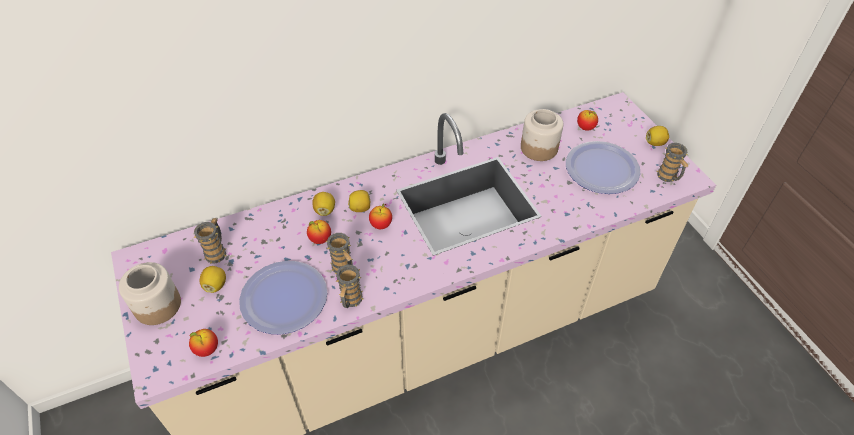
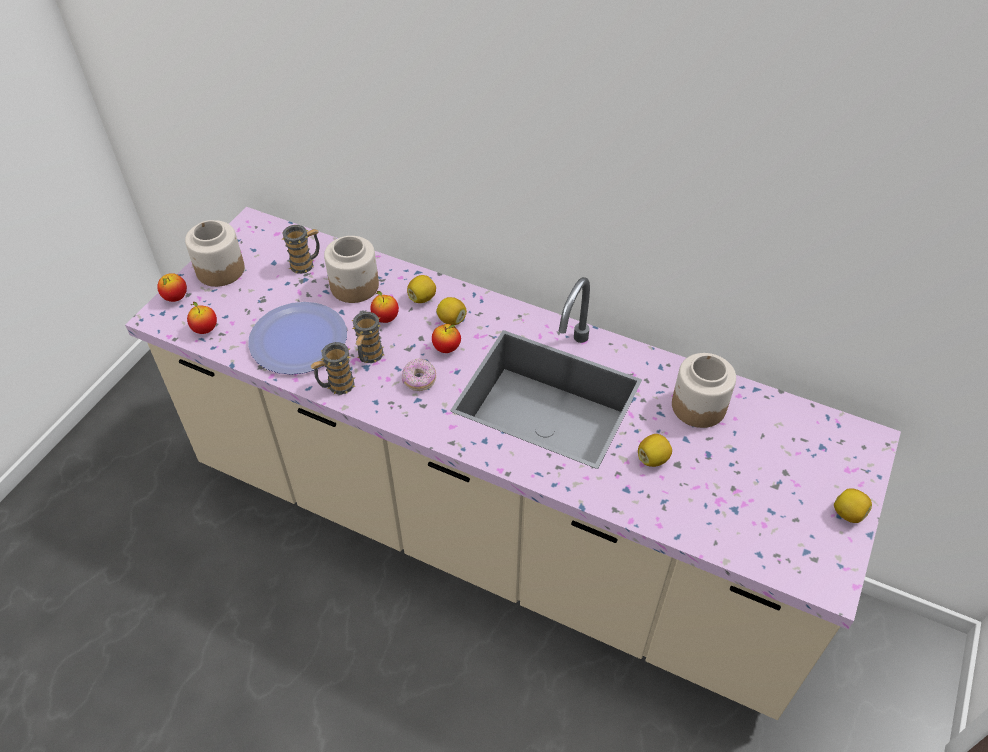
camera: 50 degrees right, 0 degrees up
lemon [199,266,226,293] -> lemon moved to [638,434,672,467]
plate [566,141,641,194] -> none
apple [577,110,598,131] -> apple moved to [157,273,187,302]
mug [657,143,688,182] -> none
none -> jar [324,236,379,303]
none -> donut [402,358,436,391]

